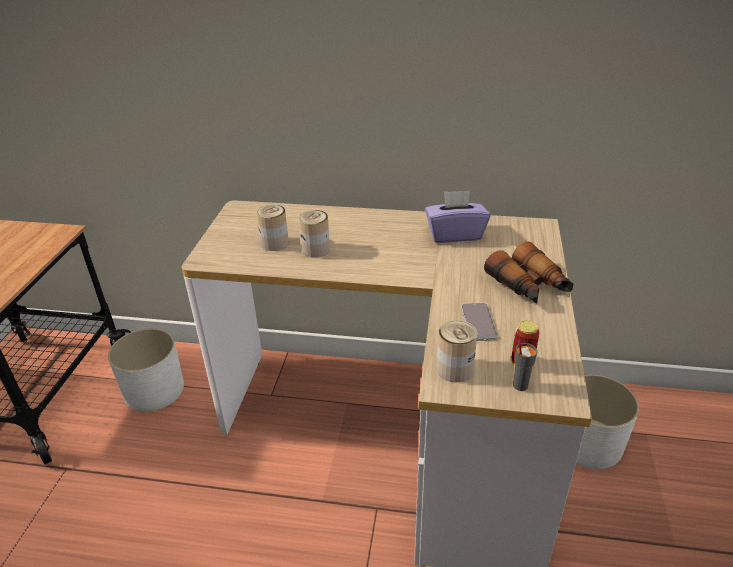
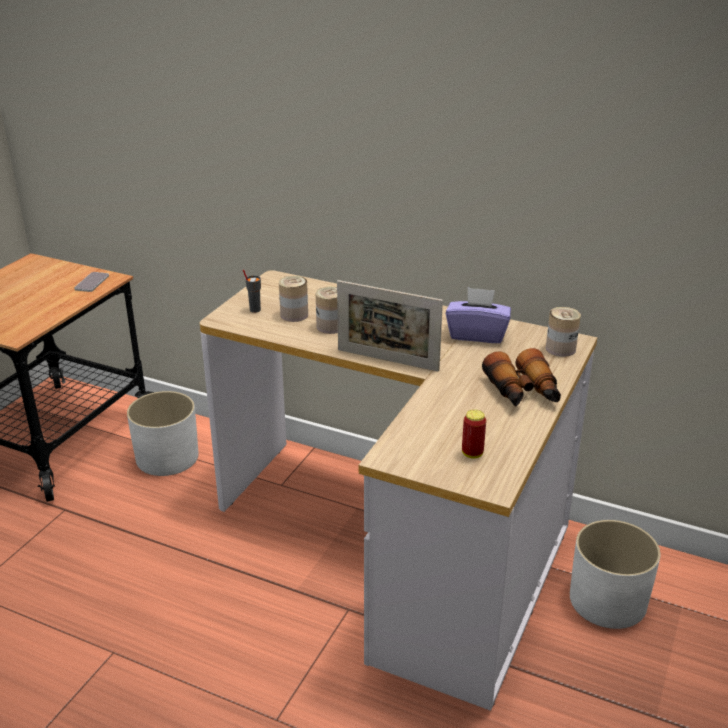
camera: 15 degrees right, 5 degrees down
can [437,320,477,382] -> can moved to [546,307,581,357]
phone [461,303,498,341] -> phone moved to [74,272,109,292]
grey cup [513,343,537,391] -> grey cup moved to [243,269,261,313]
none -> picture frame [337,280,443,372]

